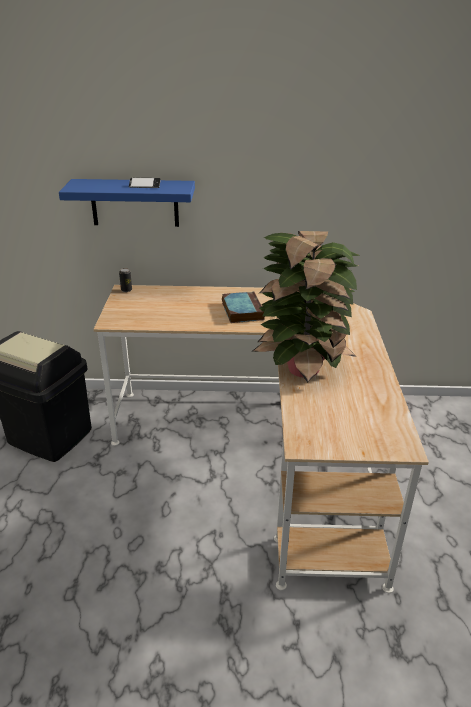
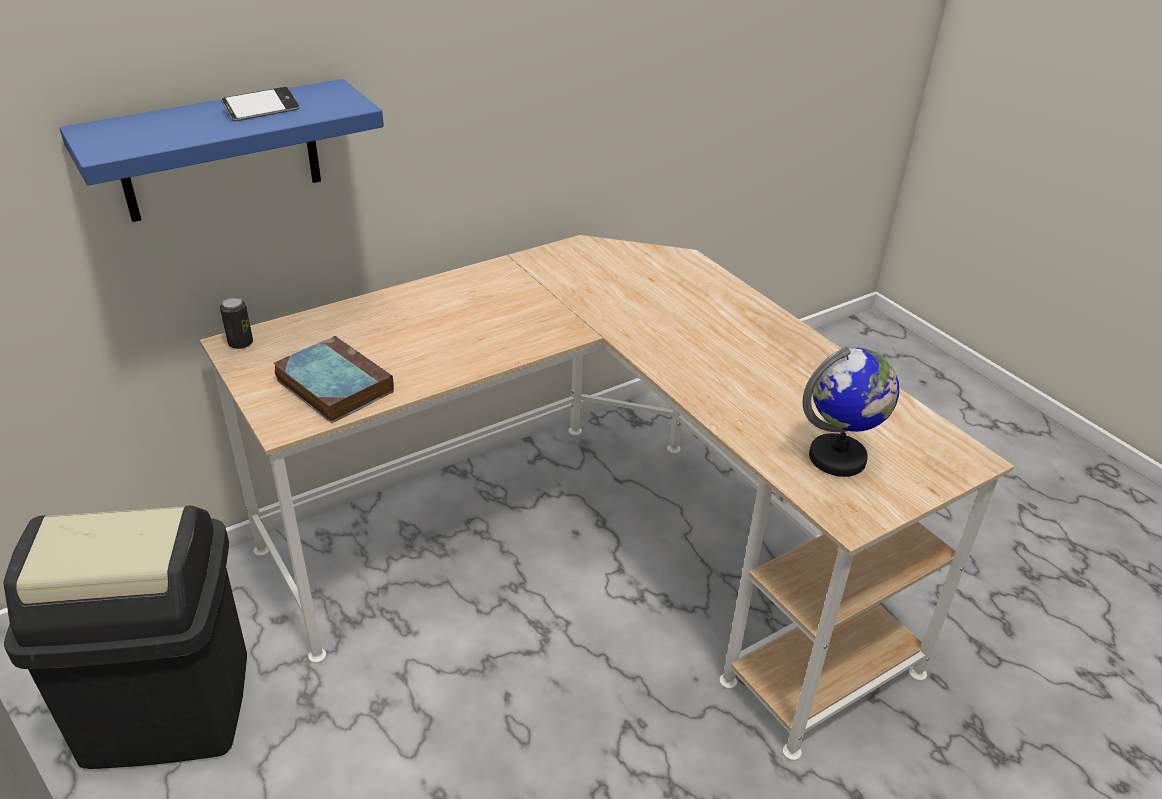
camera: 35 degrees left, 5 degrees up
book [222,291,265,323] -> book moved to [273,336,394,423]
potted plant [253,231,360,383] -> none
none -> globe [803,347,899,477]

